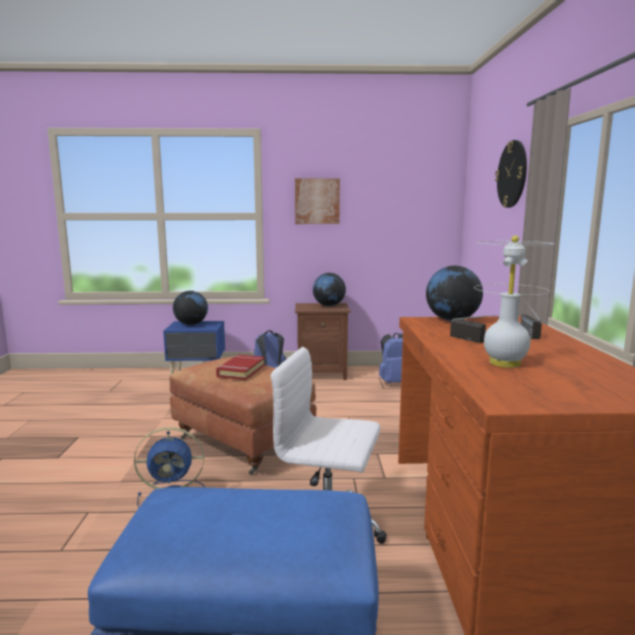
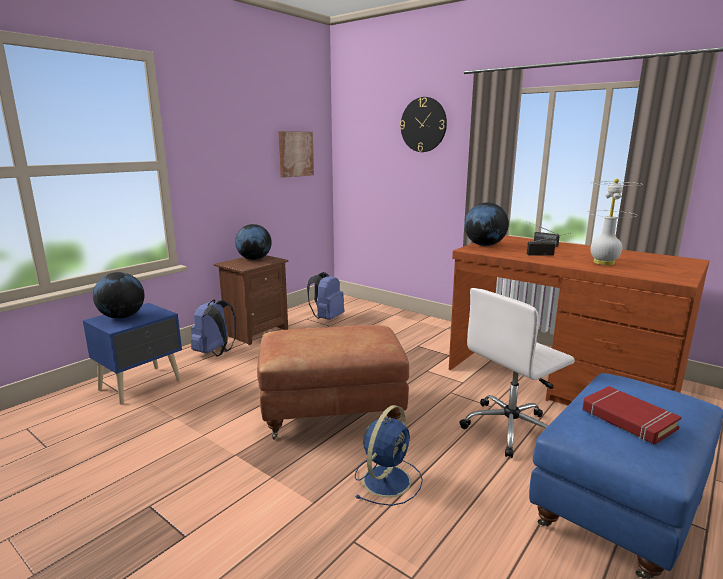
camera: 50 degrees left, 5 degrees up
red book [216,355,265,380] -> red book moved to [582,386,682,445]
picture [295,178,340,224] -> picture moved to [279,131,314,178]

